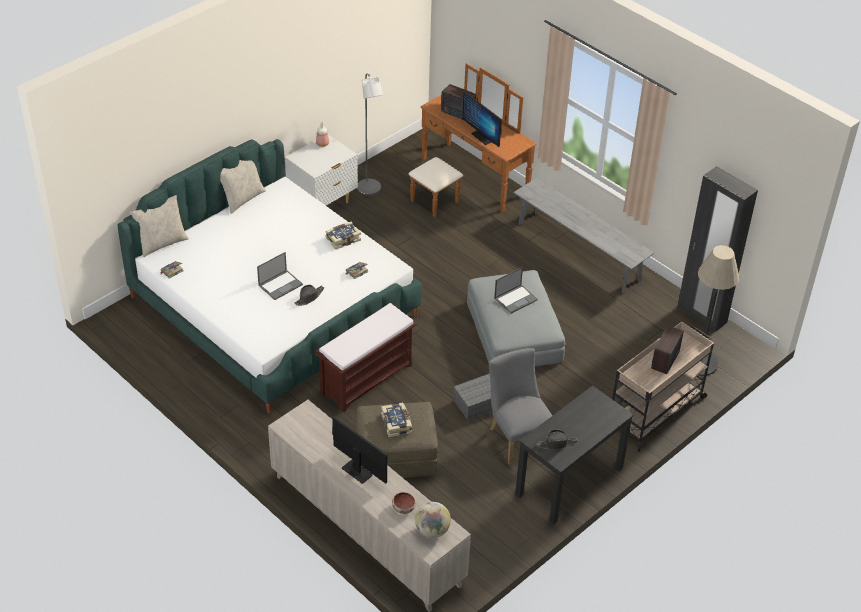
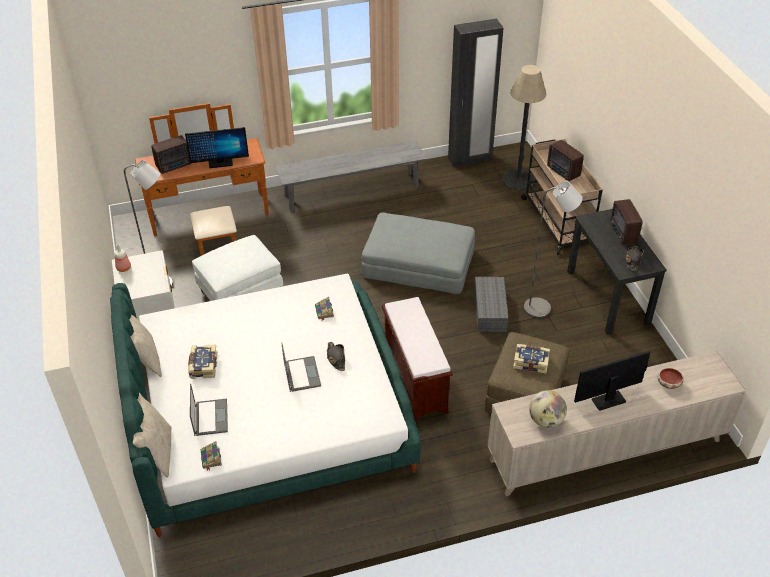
camera: 60 degrees left, 0 degrees up
book [326,222,361,250] -> book moved to [188,344,217,379]
globe [415,502,451,538] -> globe moved to [529,390,567,428]
grey chair [489,348,552,465] -> grey floor lamp [524,181,583,318]
laptop [494,267,538,314] -> laptop moved to [190,384,228,436]
none -> white ottoman [192,235,283,301]
none -> radio [610,199,643,245]

